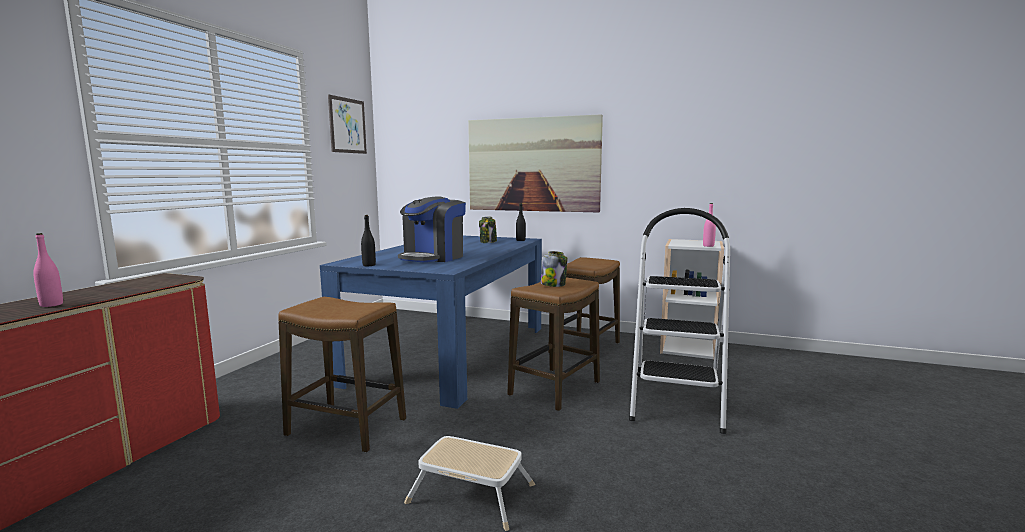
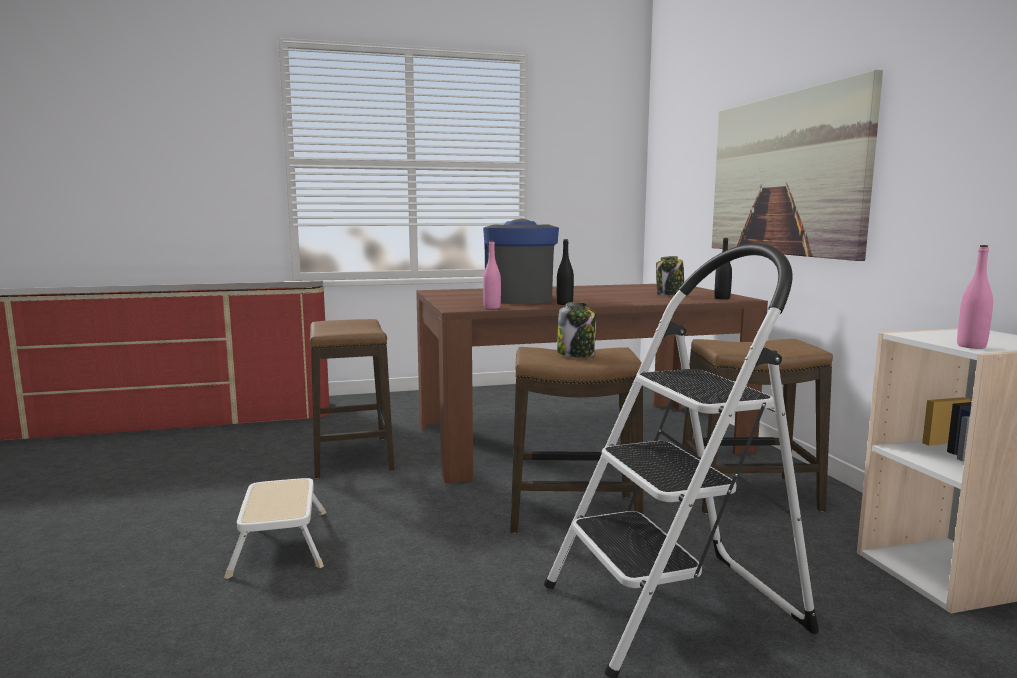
camera: 55 degrees right, 0 degrees up
pink bottle [33,233,63,307] -> pink bottle moved to [483,240,501,309]
blue dining table [320,236,542,409] -> brown dining table [416,284,768,483]
picture [328,94,367,154] -> none
black bottle [361,215,376,266] -> black bottle moved to [557,239,574,305]
coffee machine [398,196,466,262] -> coffee machine turned 90 degrees clockwise [483,219,559,304]

